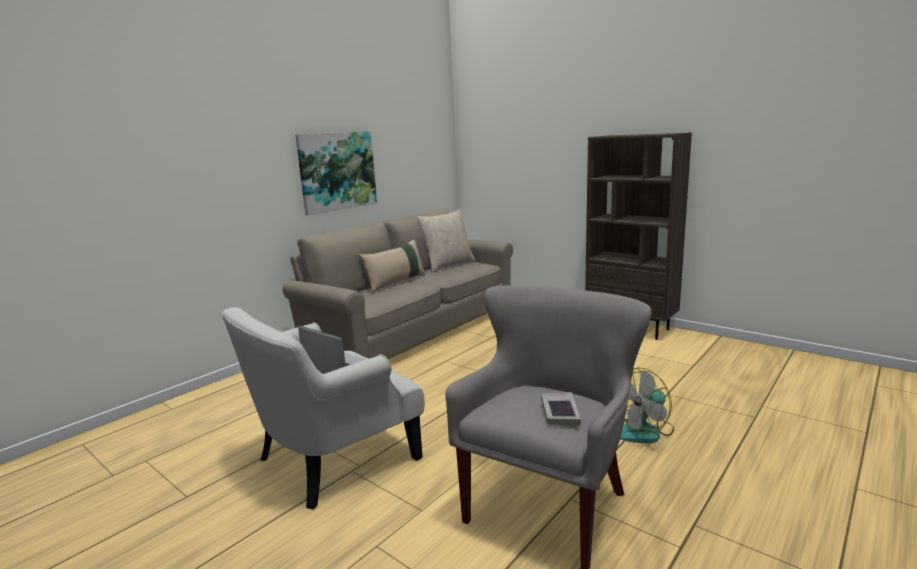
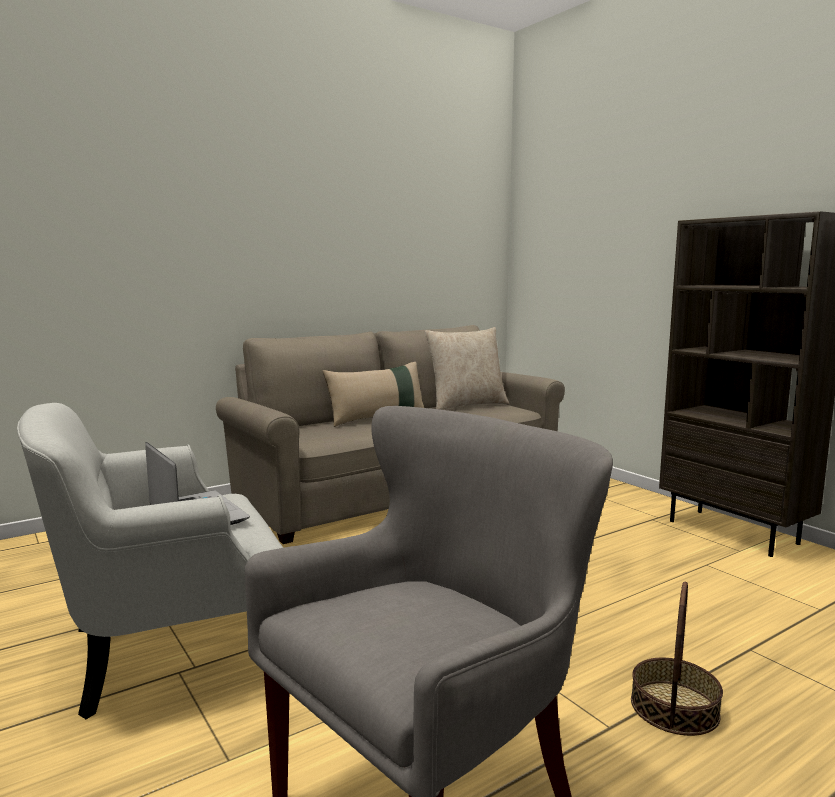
camera: 15 degrees right, 5 degrees down
picture [295,131,377,215] -> none
book [541,392,581,426] -> none
fan [620,367,674,443] -> basket [631,582,723,736]

